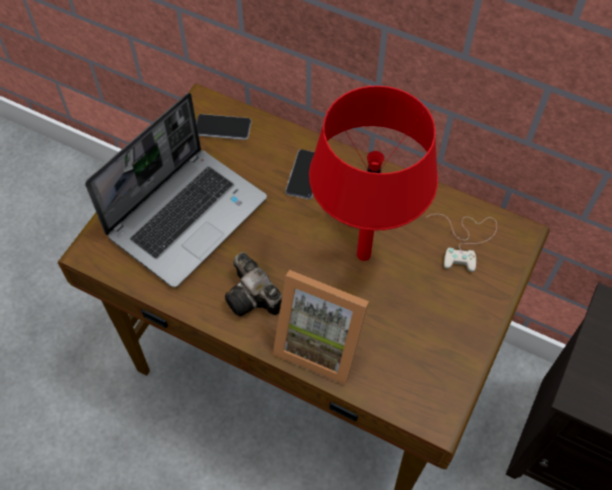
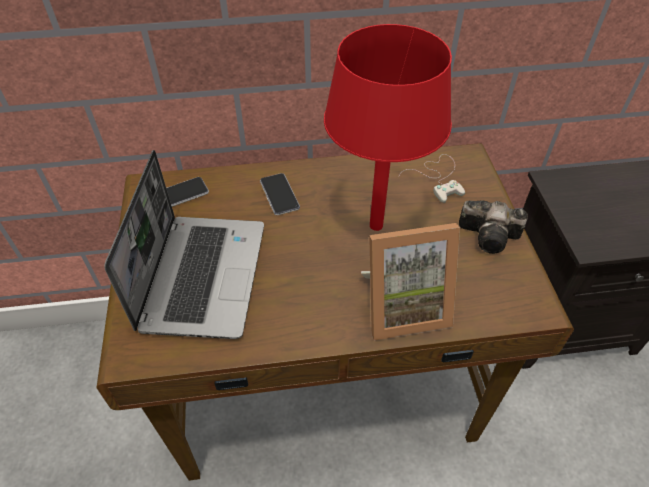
camera: 35 degrees left, 10 degrees down
camera [225,252,282,316] -> camera moved to [459,201,528,254]

